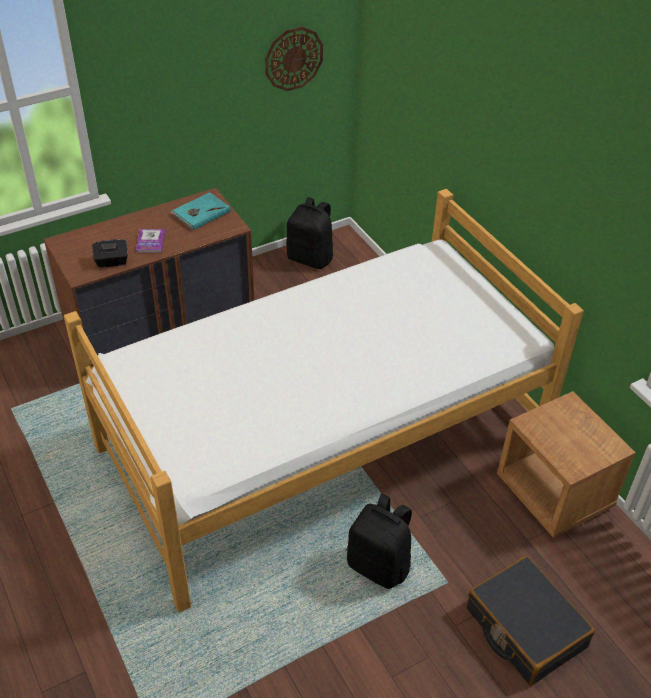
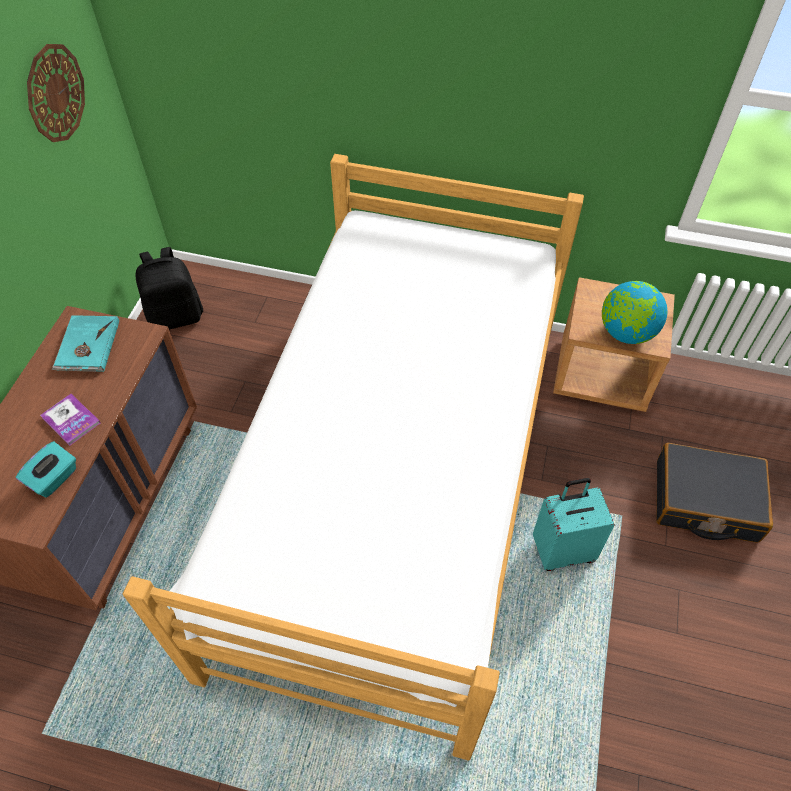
camera: 45 degrees left, 10 degrees up
black tissue box [92,239,128,268] -> turquoise tissue box [16,441,76,497]
black backpack [347,494,412,589] -> turquoise suitcase [533,478,615,571]
none -> globe [602,281,668,344]

